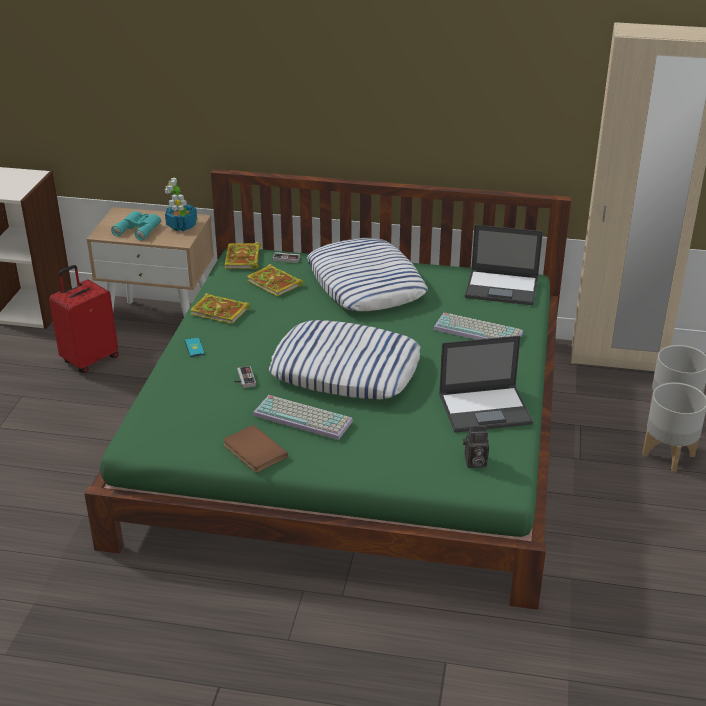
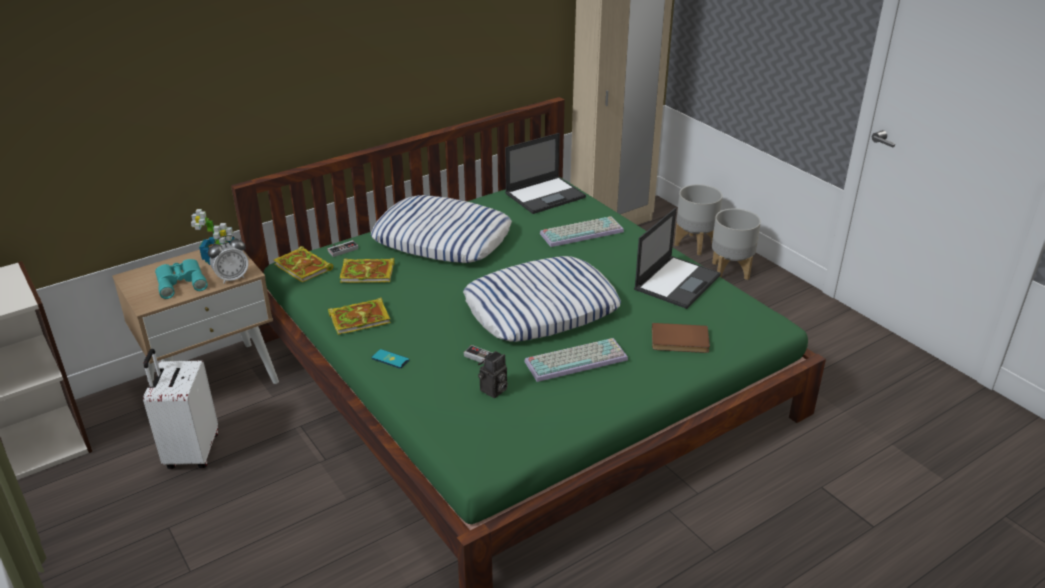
camera: 45 degrees left, 0 degrees up
red suitcase [49,265,119,373] -> white suitcase [143,349,218,469]
brown book [223,425,288,473] -> brown book moved to [652,323,710,353]
camera [463,426,489,468] -> camera moved to [478,351,508,398]
none -> alarm clock [208,235,249,284]

